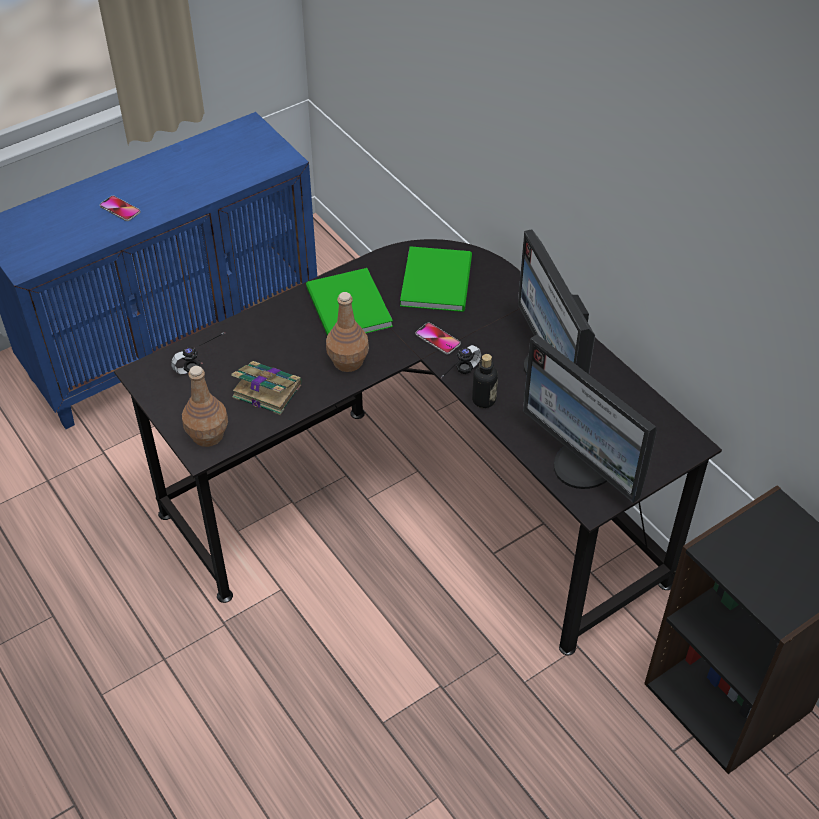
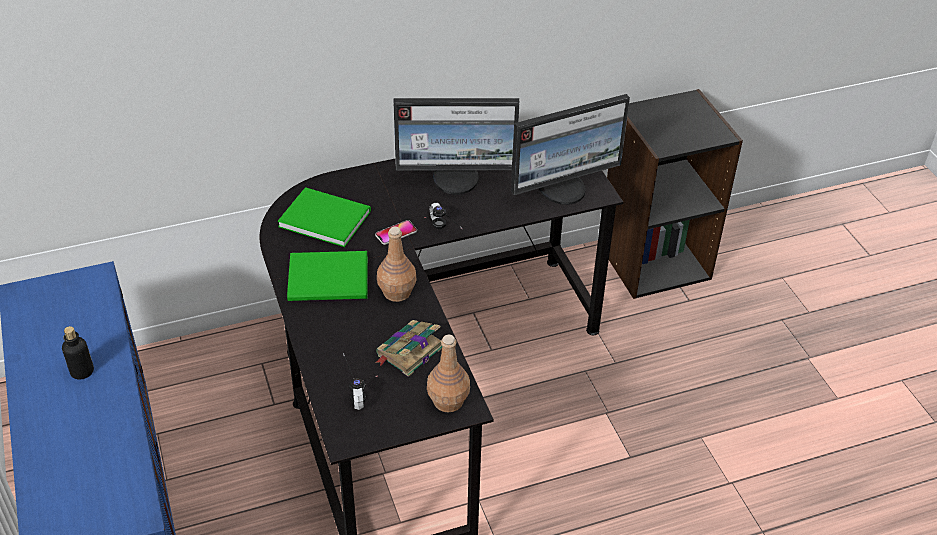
camera: 75 degrees left, 5 degrees down
phone [100,196,140,221] -> none
bottle [472,354,498,408] -> bottle moved to [62,326,94,380]

